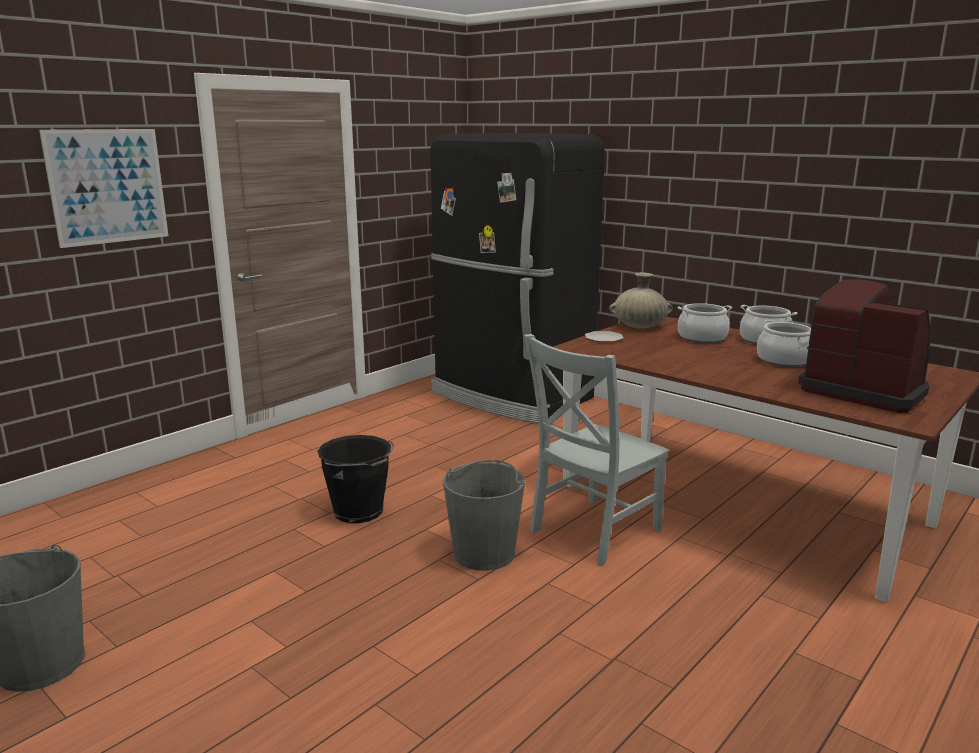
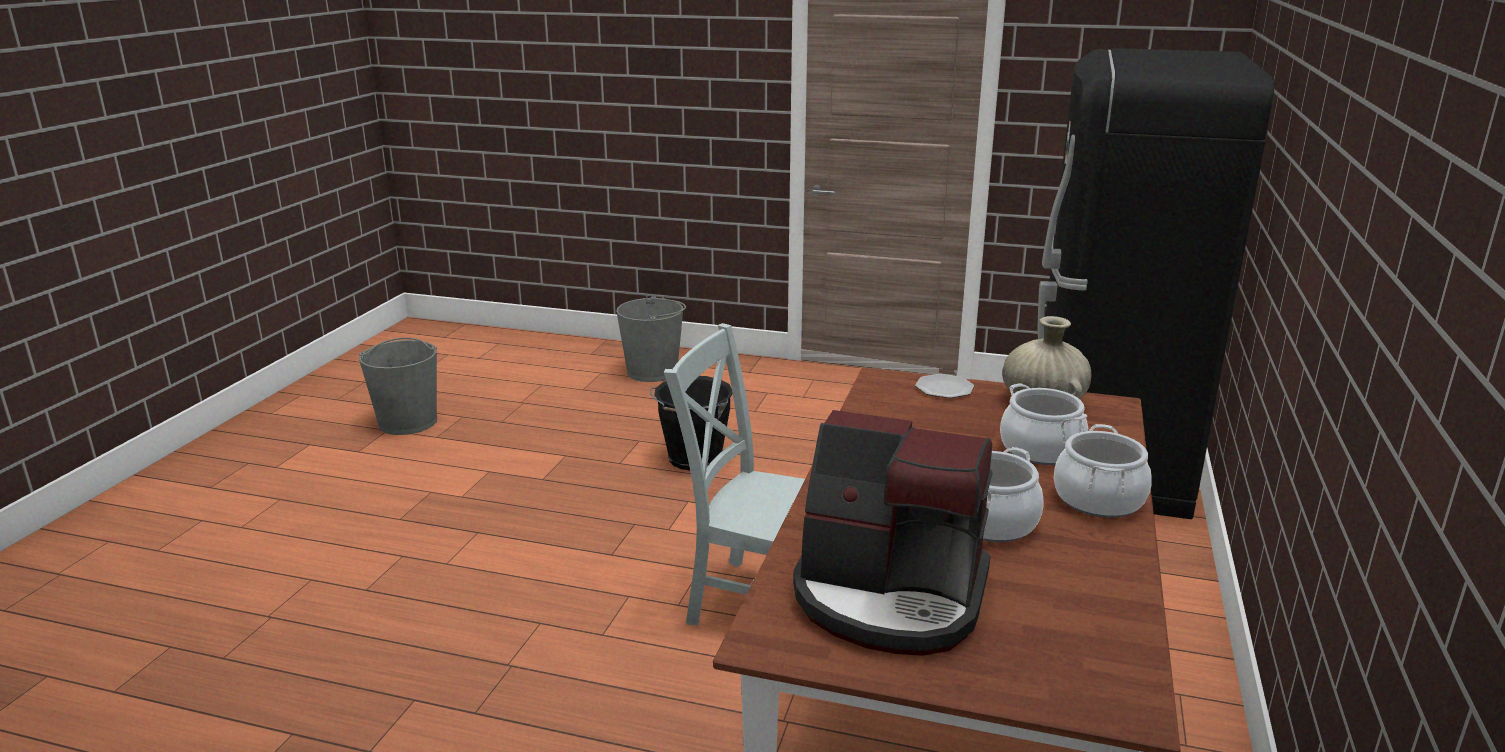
camera: 65 degrees right, 5 degrees up
picture [39,129,168,248] -> none
grey bucket [443,460,525,571] -> grey bucket moved to [617,294,686,382]
coffee machine [798,279,930,413] -> coffee machine turned 90 degrees clockwise [793,410,993,656]

